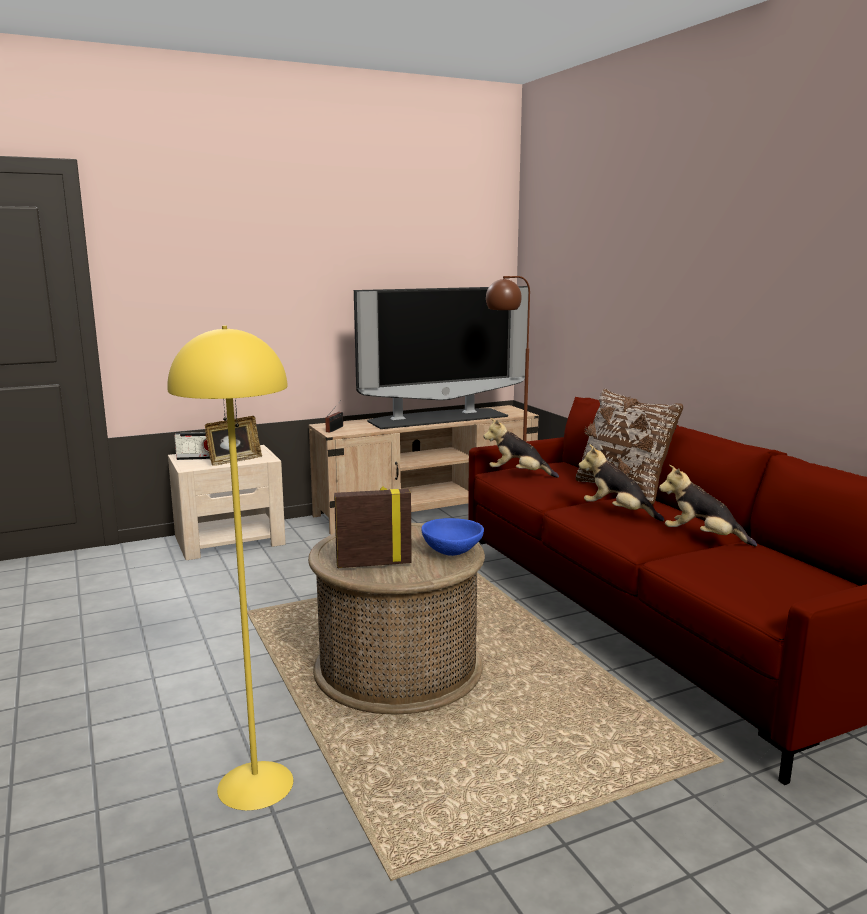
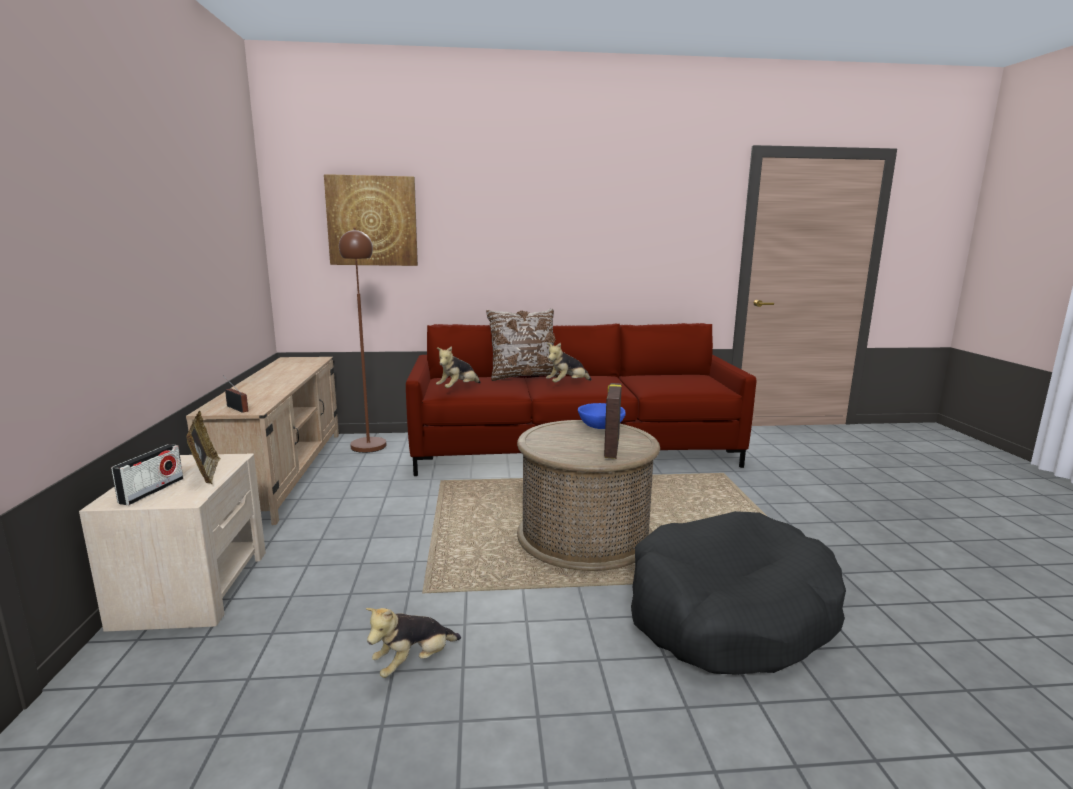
camera: 70 degrees left, 0 degrees up
yellow floor lamp [167,326,293,810] -> black dog bed [631,511,846,675]
television [354,286,528,429] -> none
plush toy [659,465,757,547] -> plush toy moved to [366,608,461,678]
none -> picture [324,174,418,266]

